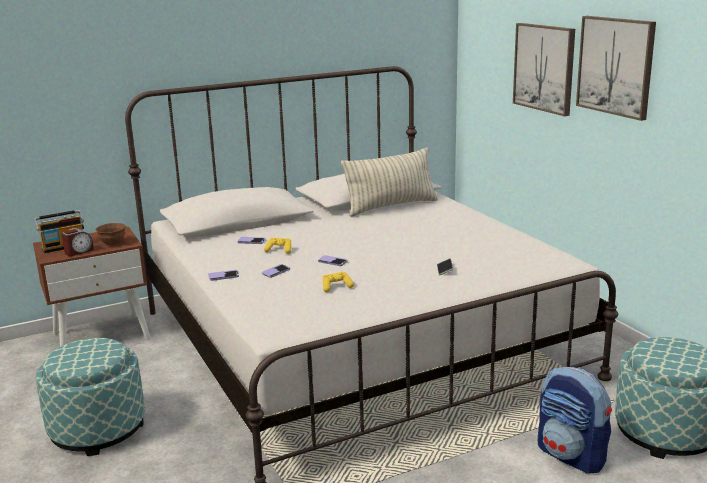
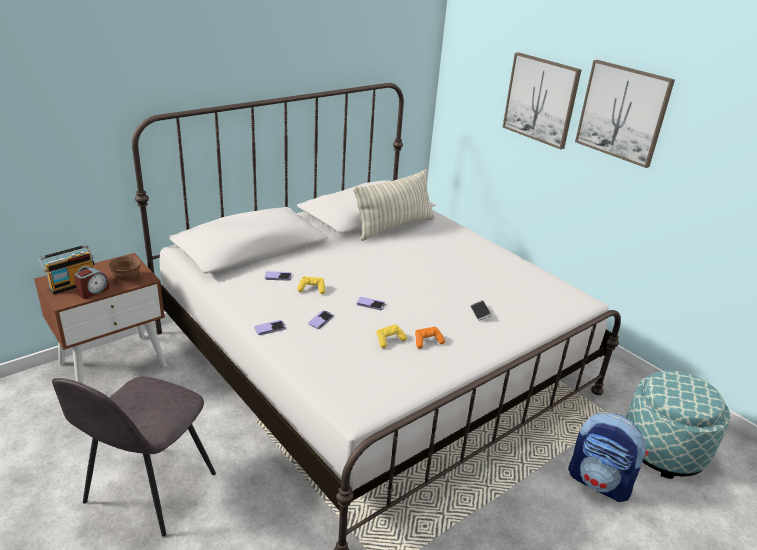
camera: 15 degrees left, 10 degrees up
ottoman [36,338,145,456] -> grey chair [52,376,216,537]
none -> orange game controller [415,327,445,349]

